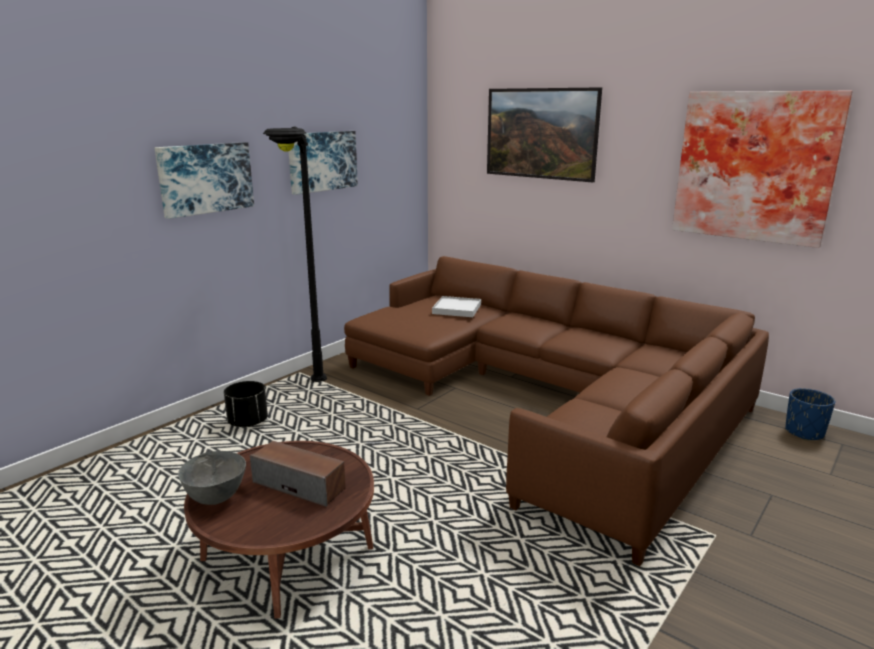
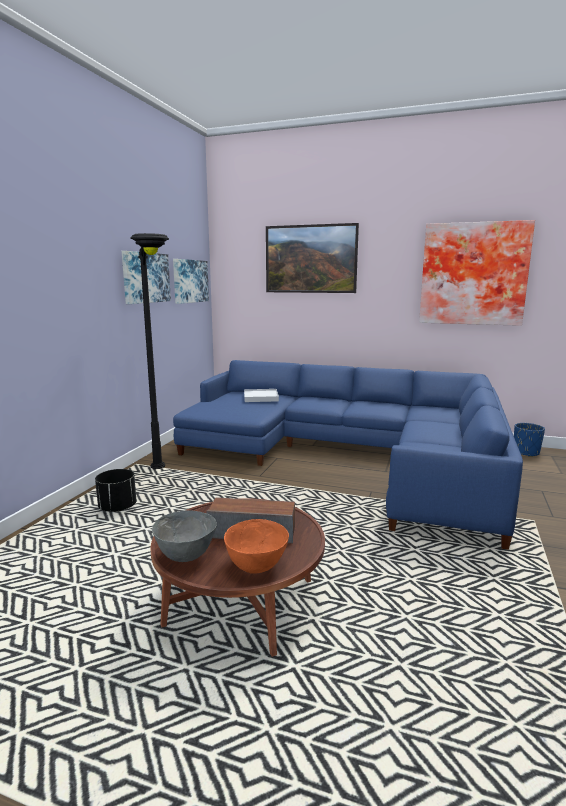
camera: 20 degrees left, 5 degrees down
picture [155,142,254,219] -> picture moved to [173,259,209,304]
brown sofa [344,256,769,566] -> blue sofa [173,360,523,550]
none -> orange bowl [224,519,289,573]

